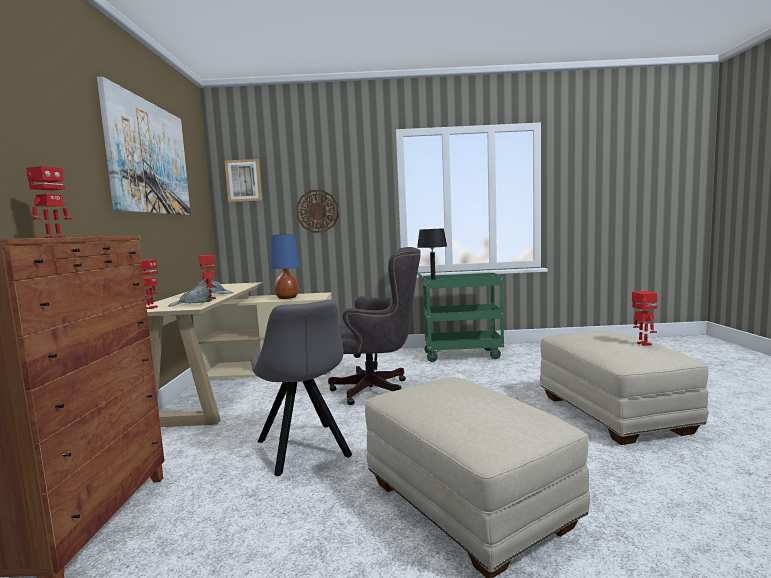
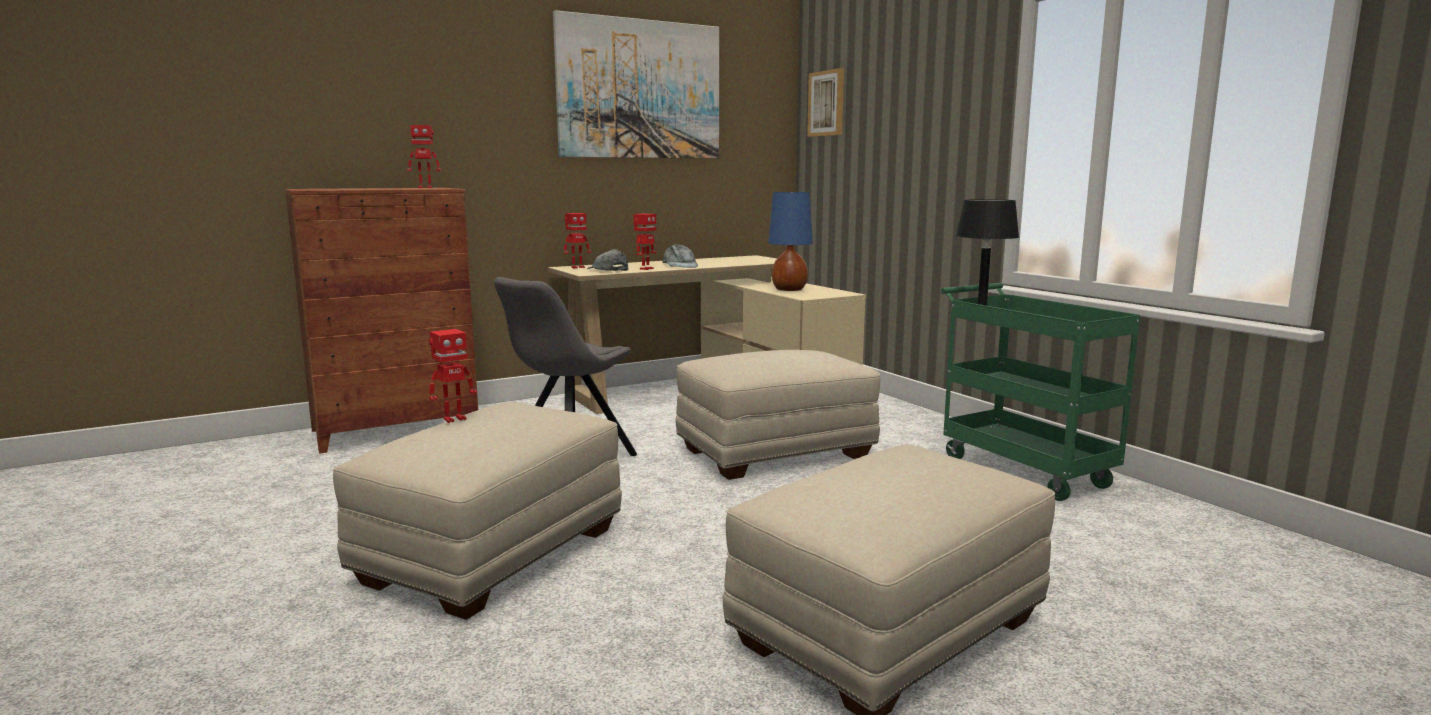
camera: 60 degrees right, 5 degrees up
wall clock [296,190,339,233] -> none
grey office chair [328,247,421,405] -> beige ottoman [676,350,880,480]
toy robot [632,291,657,346] -> toy robot moved to [429,329,477,423]

